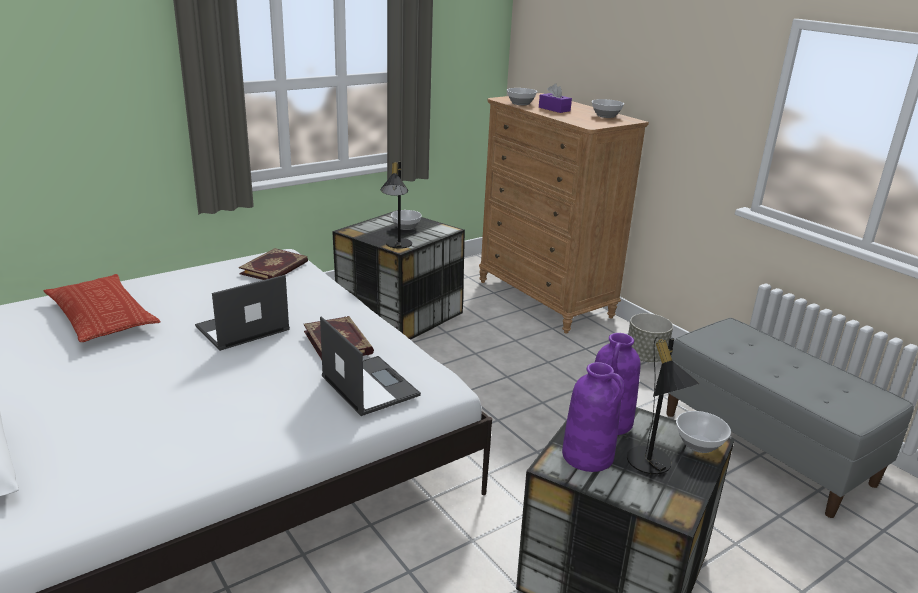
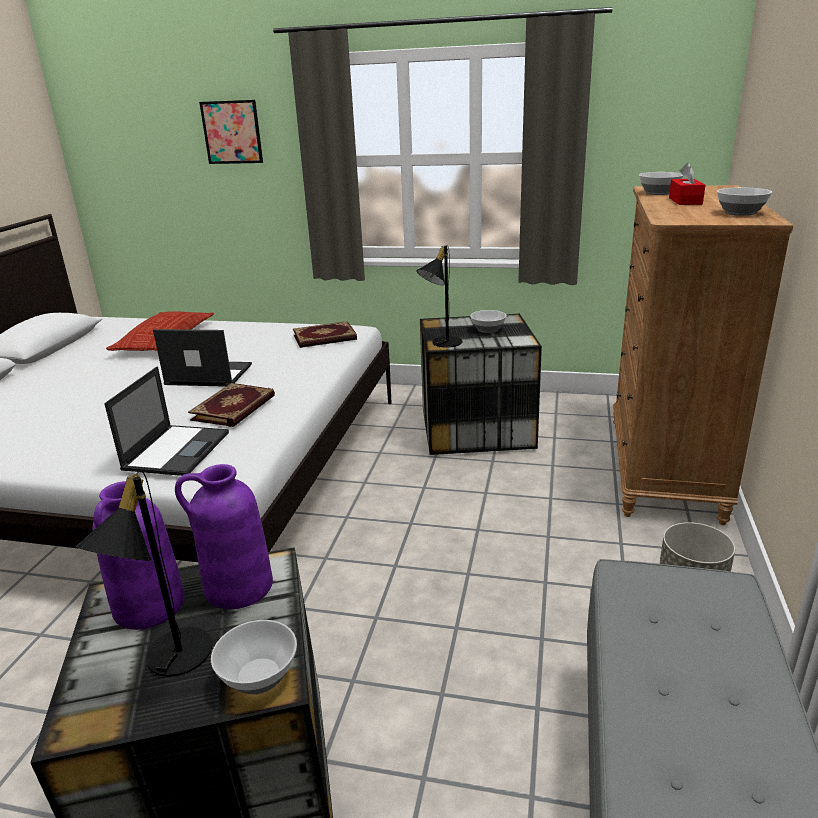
camera: 50 degrees right, 0 degrees up
purple tissue box [539,84,572,113] -> red tissue box [669,163,705,205]
none -> picture [199,100,263,164]

